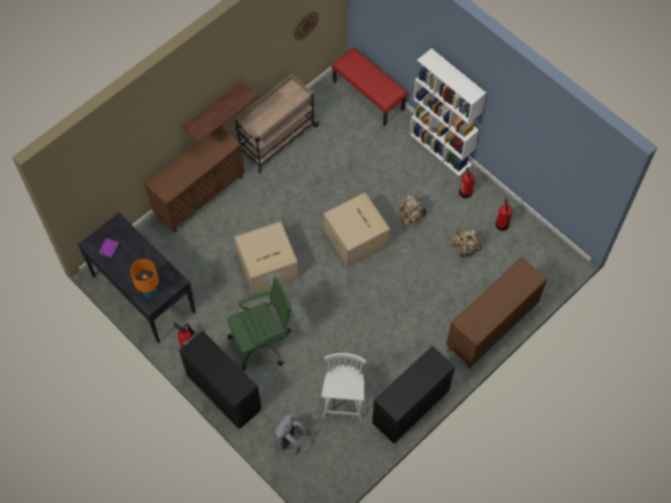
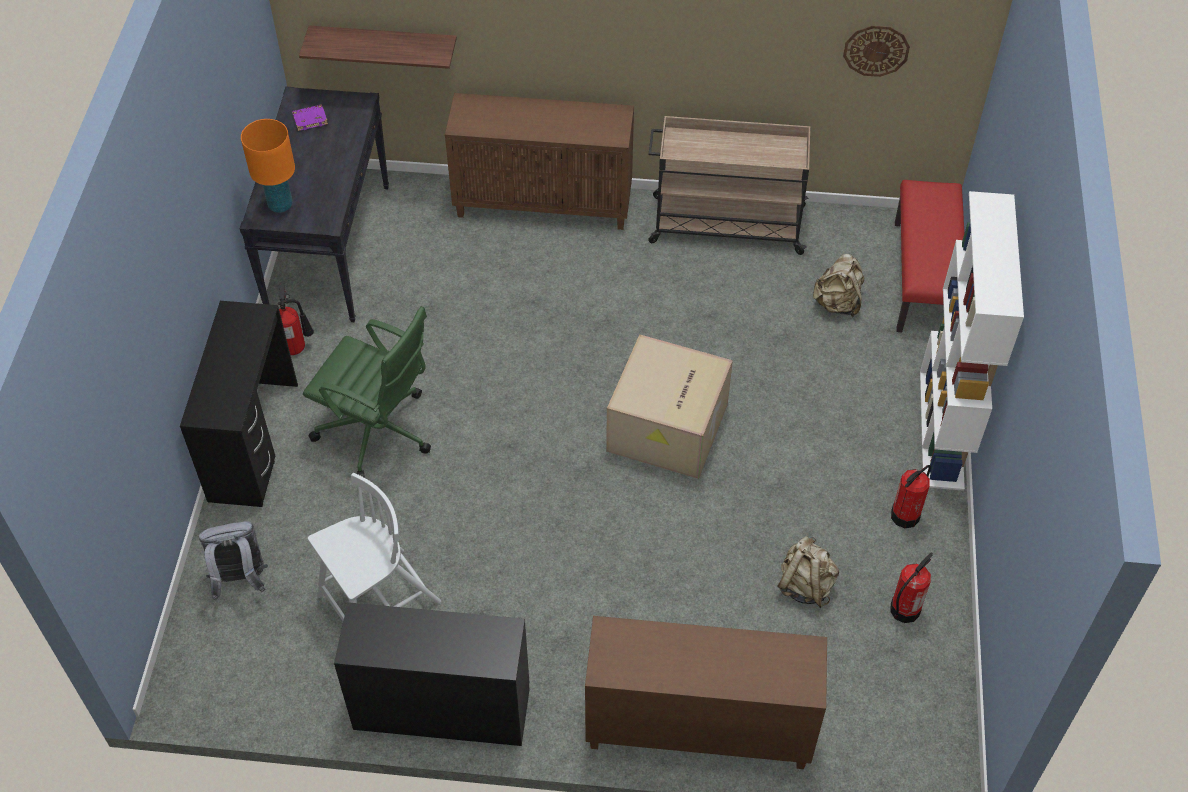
camera: 50 degrees right, 10 degrees down
shelf [182,80,259,143] -> shelf moved to [299,25,457,69]
cardboard box [234,221,299,294] -> none
beige backpack [399,195,426,224] -> beige backpack moved to [813,254,864,317]

